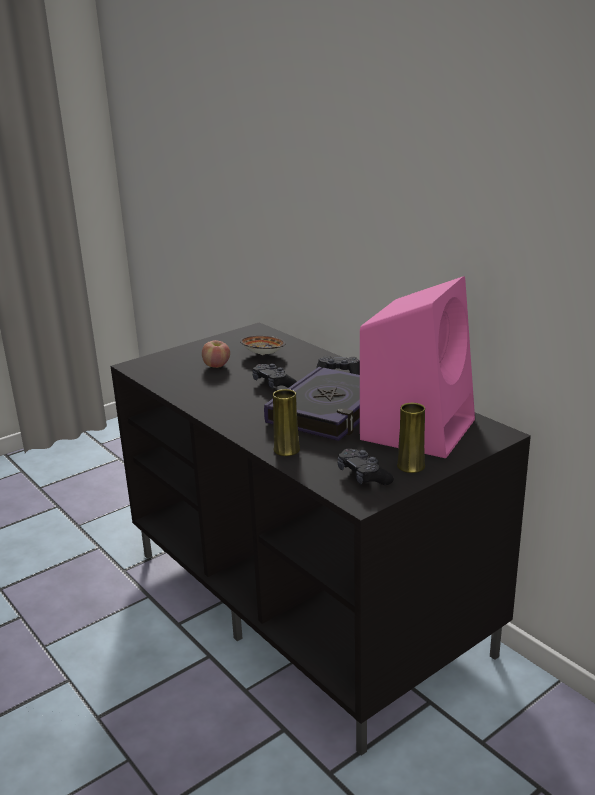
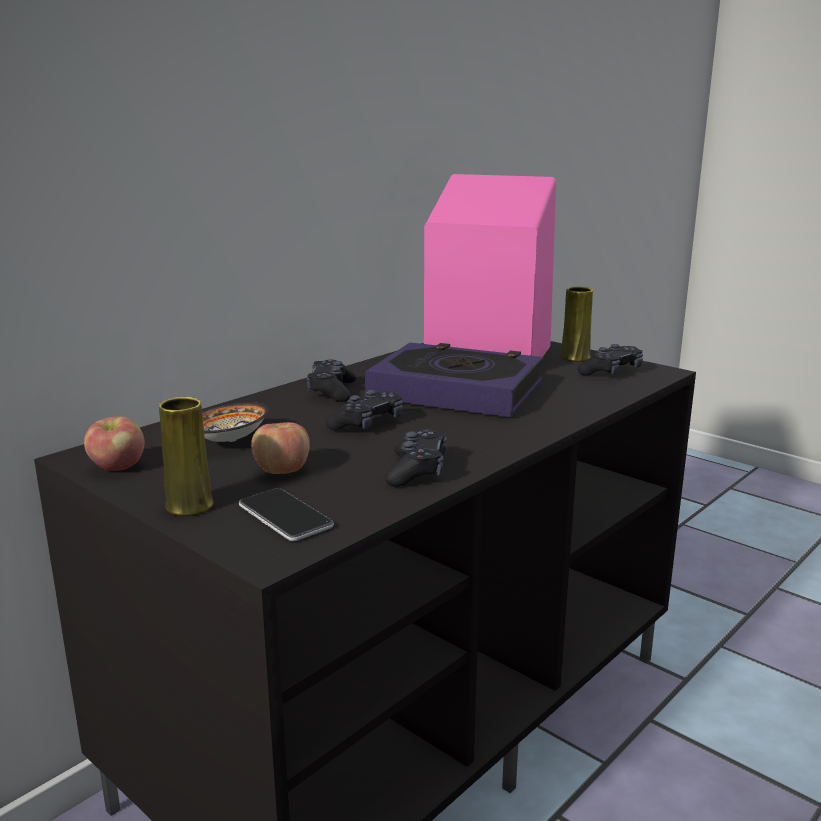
camera: 100 degrees left, 5 degrees down
yellow vase [273,389,300,456] -> yellow vase moved to [159,397,214,516]
none -> apple [84,416,145,471]
none -> phone [239,488,334,541]
none -> black game controller [385,428,447,487]

